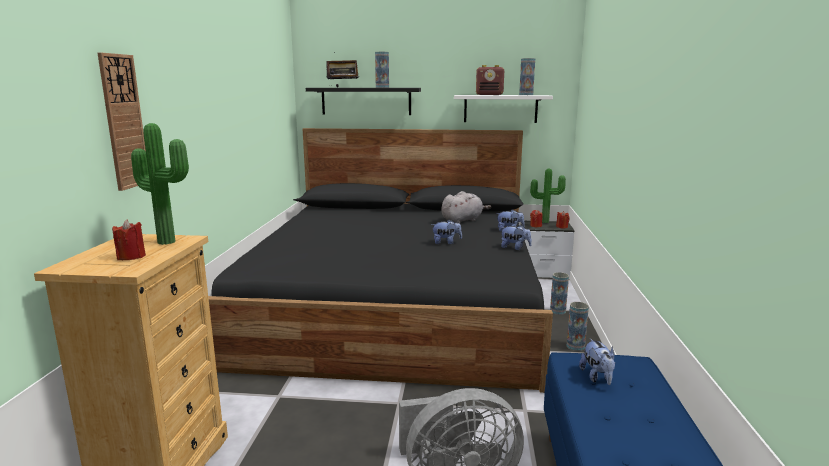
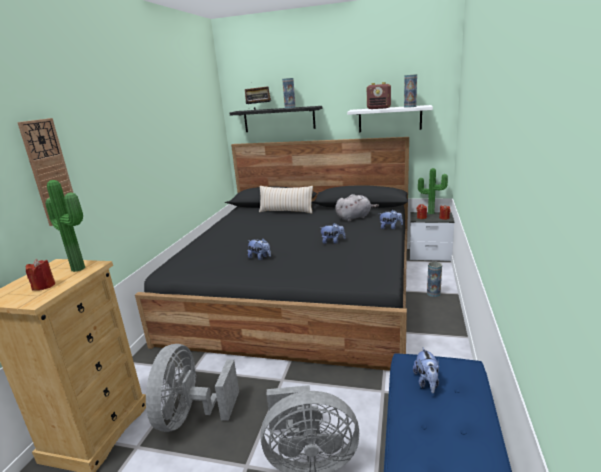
camera: 10 degrees right, 5 degrees up
plush toy [500,225,532,250] -> plush toy moved to [248,238,271,260]
vase [566,302,589,351] -> none
none -> grey fan [146,344,239,432]
none -> beige pillow [259,186,313,213]

